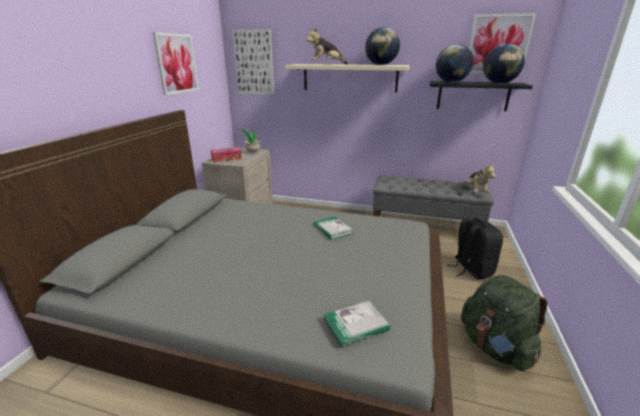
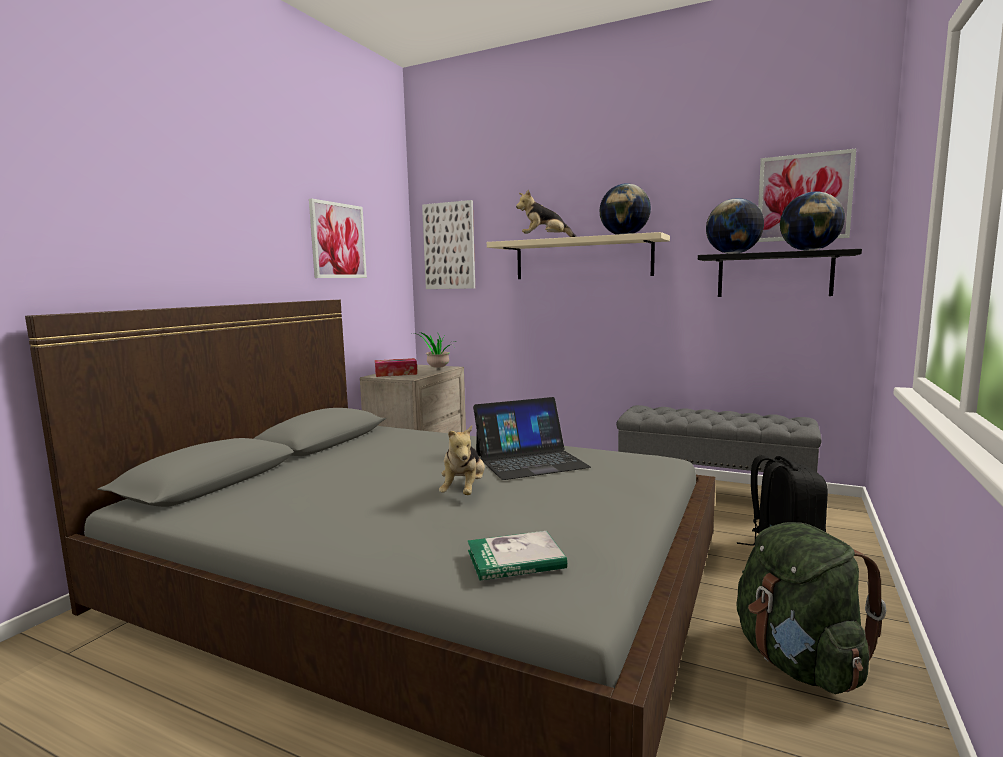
camera: 10 degrees right, 15 degrees down
book [314,216,353,240] -> laptop [473,397,591,480]
plush toy [464,163,495,193] -> plush toy moved to [439,425,485,495]

